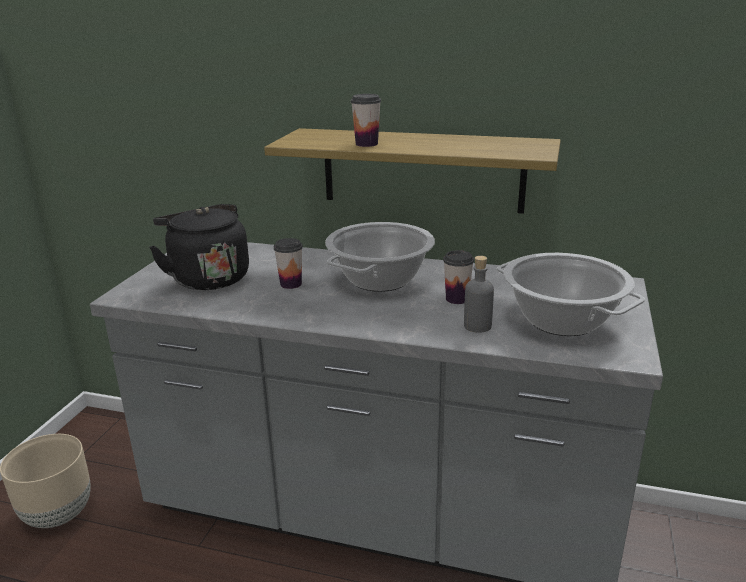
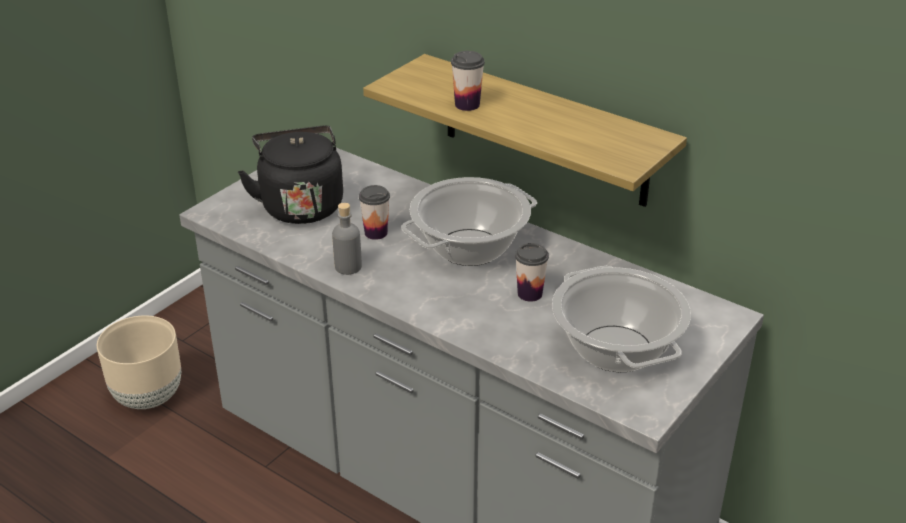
camera: 20 degrees right, 10 degrees up
grey bottle [464,256,494,333] -> grey bottle moved to [332,203,362,275]

